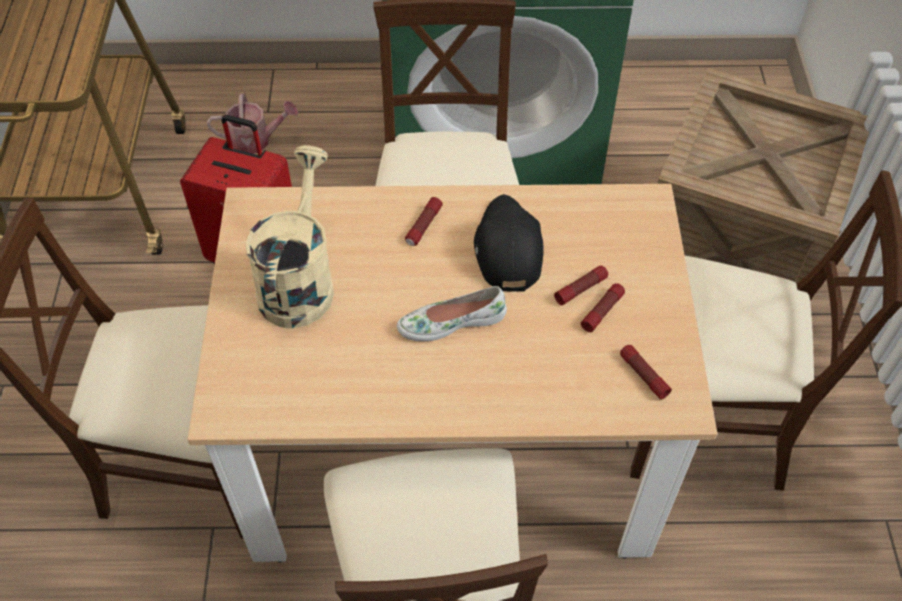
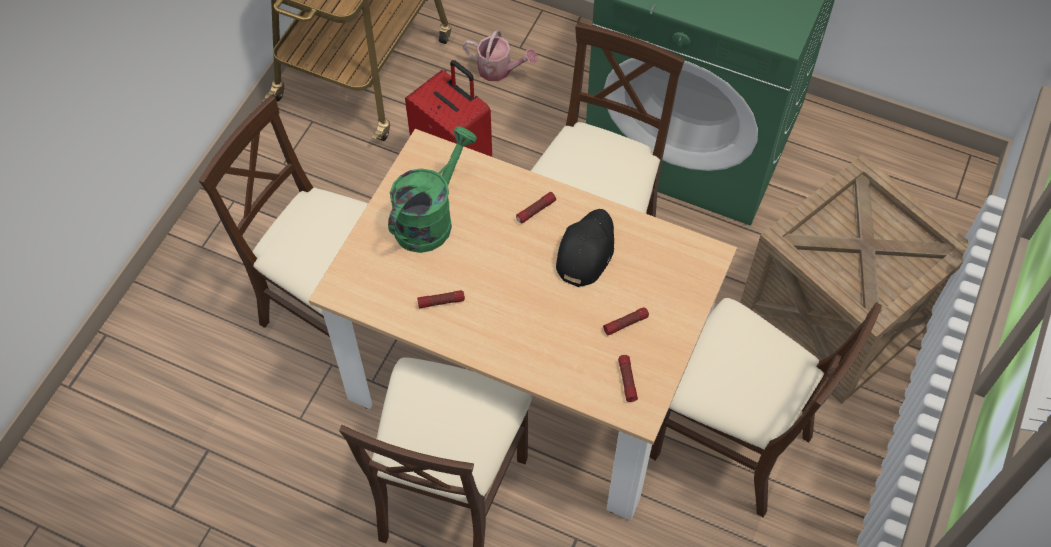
camera: 25 degrees right, 5 degrees up
beige watering can [245,145,334,328] -> green watering can [388,126,477,253]
white shoe [397,286,507,341] -> none
flashlight [554,266,608,305] -> flashlight moved to [417,290,465,308]

